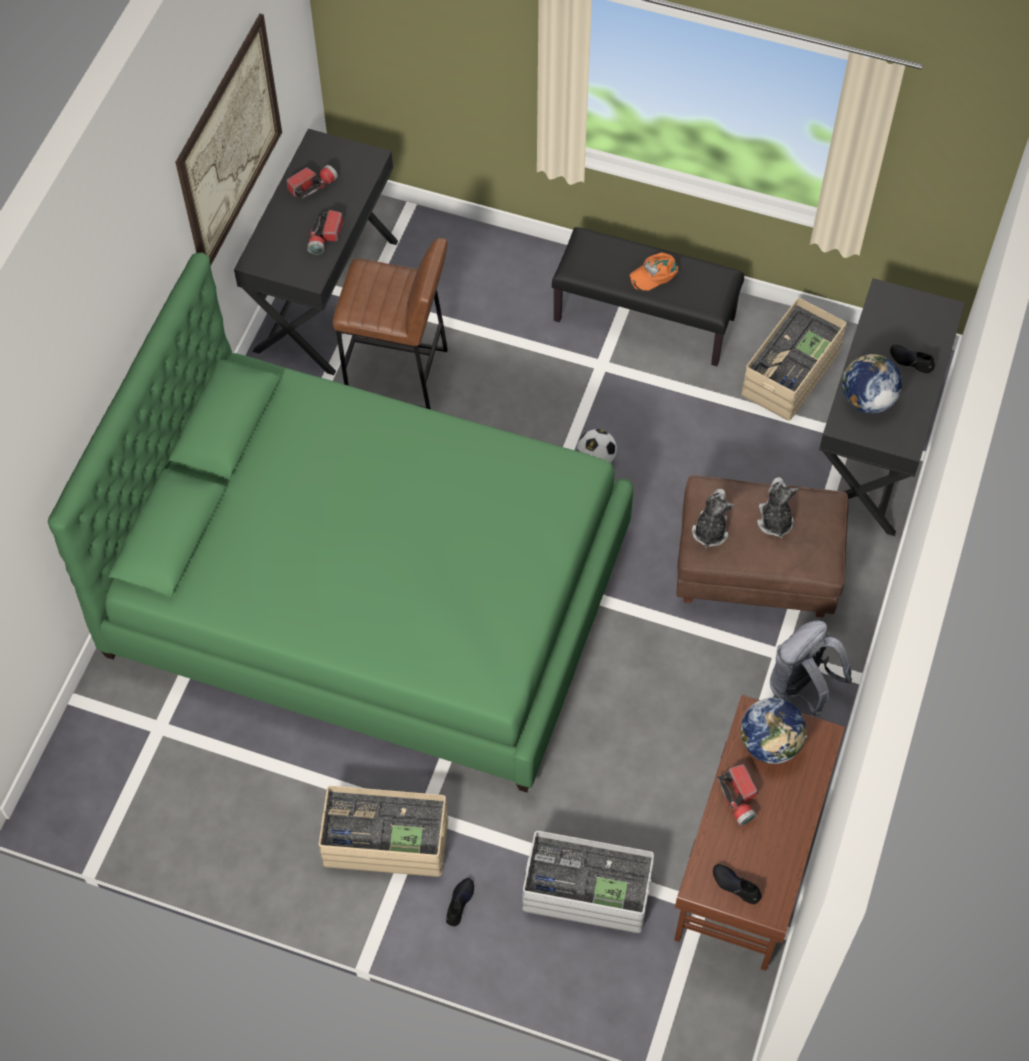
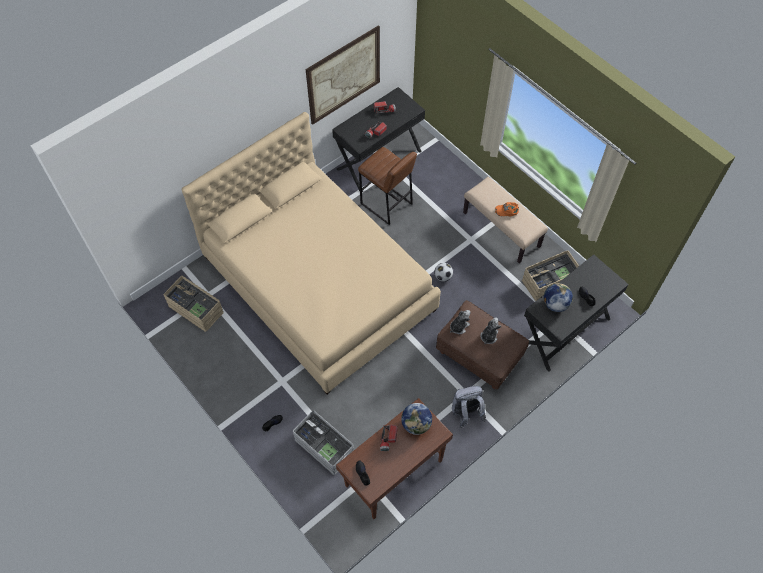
camera: 30 degrees right, 0 degrees up
green bed [48,252,633,793] -> beige bed [181,112,441,394]
beige storage box [319,786,448,877] -> beige storage box moved to [164,276,224,332]
black bench [552,227,744,366] -> beige bench [463,177,548,263]

